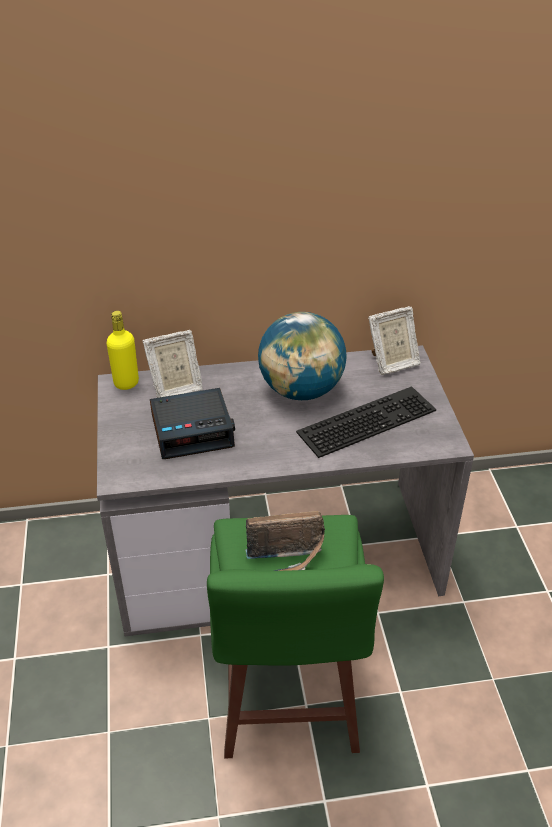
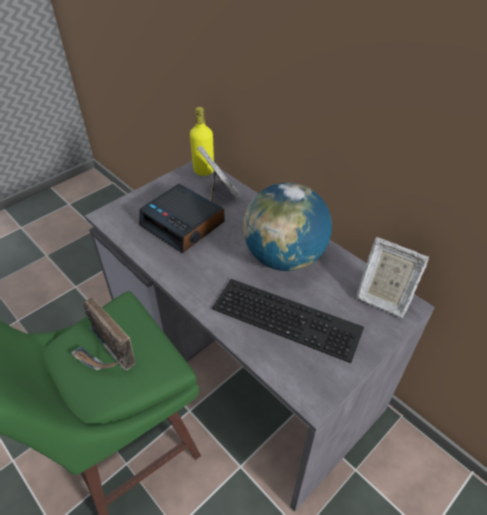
camera: 55 degrees right, 5 degrees up
picture frame [143,330,203,398] -> picture frame turned 150 degrees counterclockwise [197,146,241,202]

